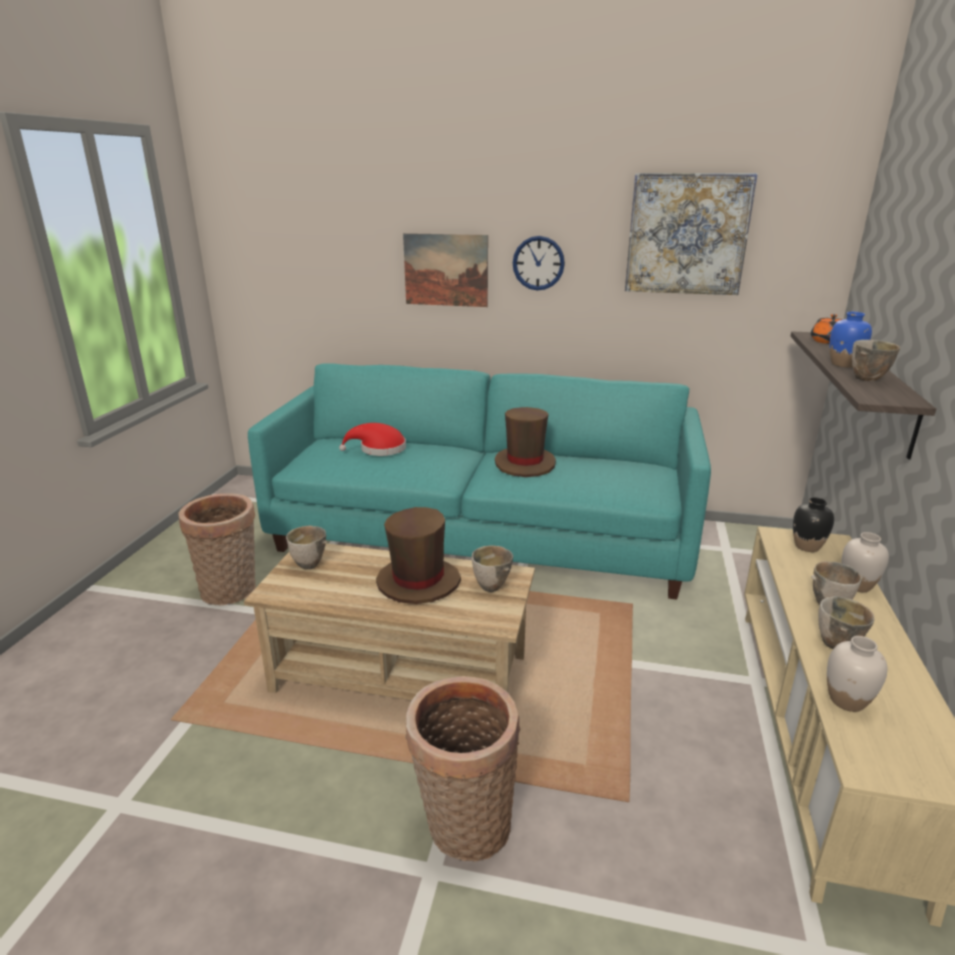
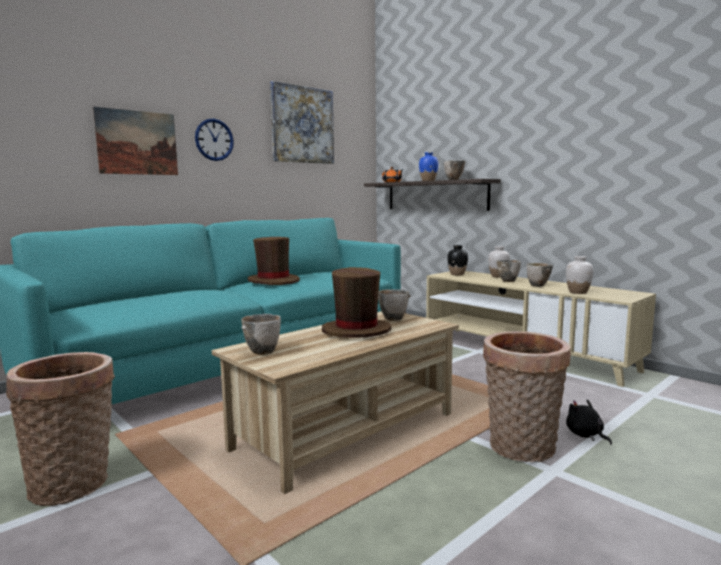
camera: 55 degrees left, 15 degrees down
red hat [339,423,406,456] -> none
none -> black plush toy [566,399,612,445]

